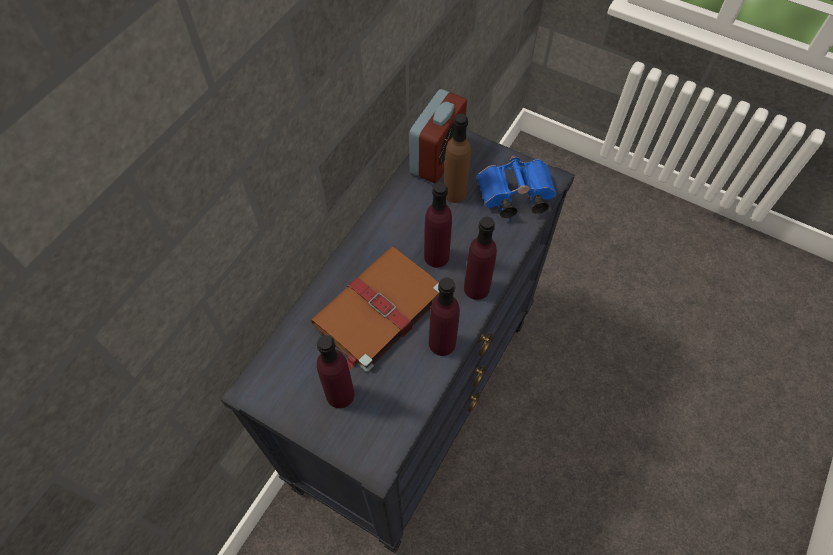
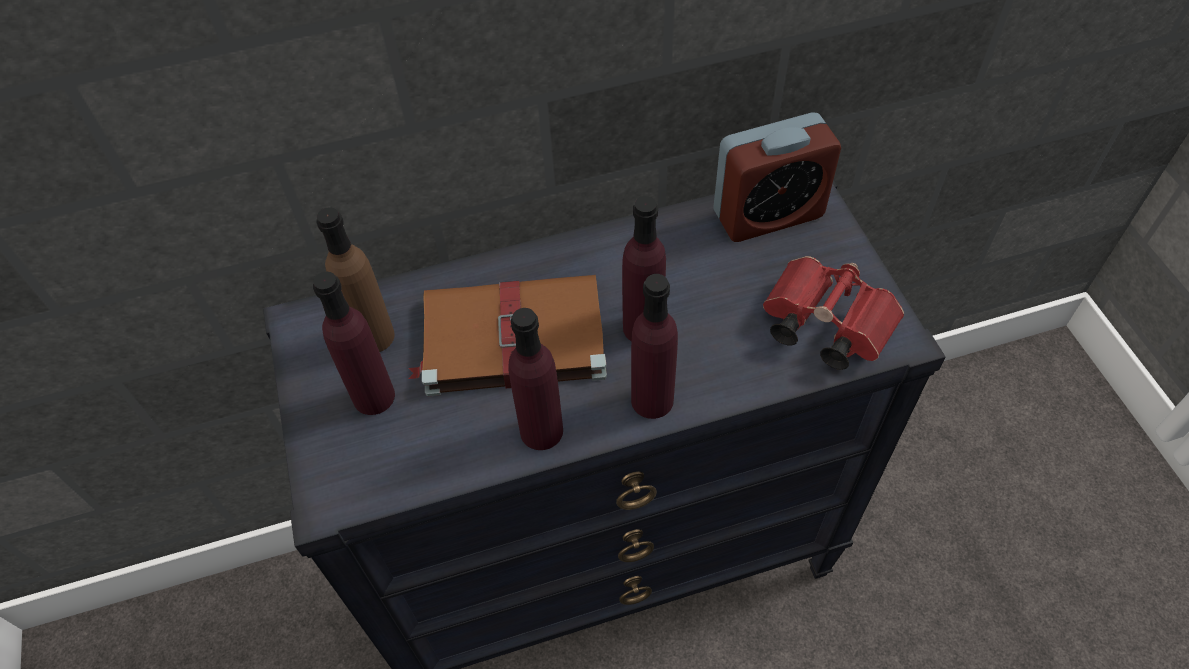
camera: 45 degrees right, 5 degrees down
brown bottle [444,114,471,203] -> brown bottle moved to [317,207,395,352]
blue binoculars [477,156,556,218] -> red binoculars [763,256,904,370]

